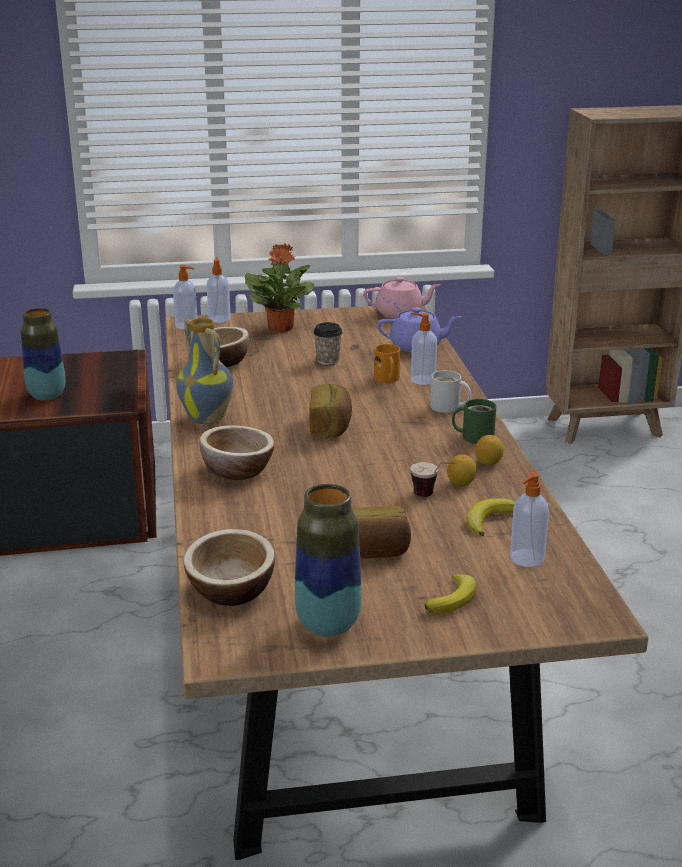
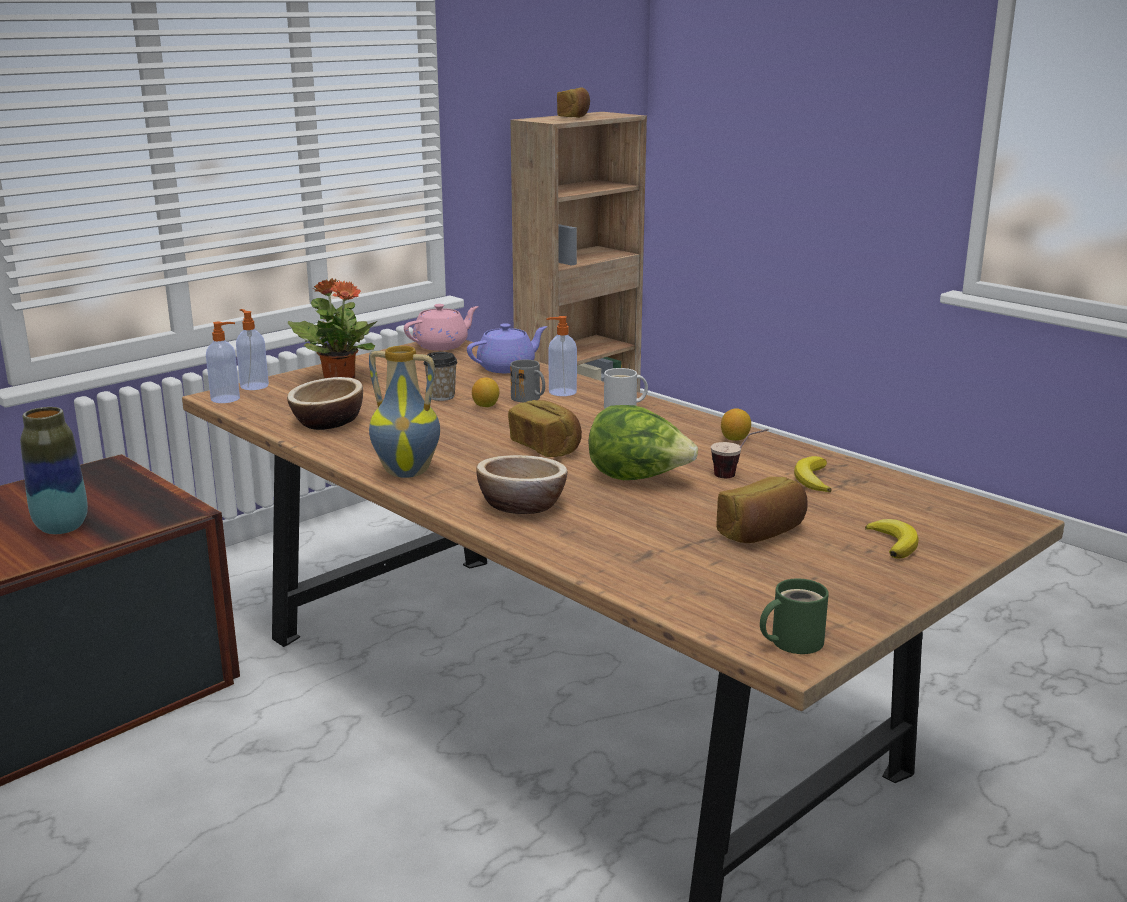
camera: 35 degrees left, 5 degrees down
bowl [183,529,275,606] -> none
vase [295,484,362,637] -> none
orange mug [374,344,400,383] -> grey mug [510,360,545,402]
lemon [447,454,477,486] -> lemon moved to [472,377,499,407]
green mug [452,399,496,444] -> green mug moved to [760,579,829,654]
soap dispenser [510,472,549,567] -> none
none -> bread [557,88,590,118]
none -> lettuce [588,405,698,480]

